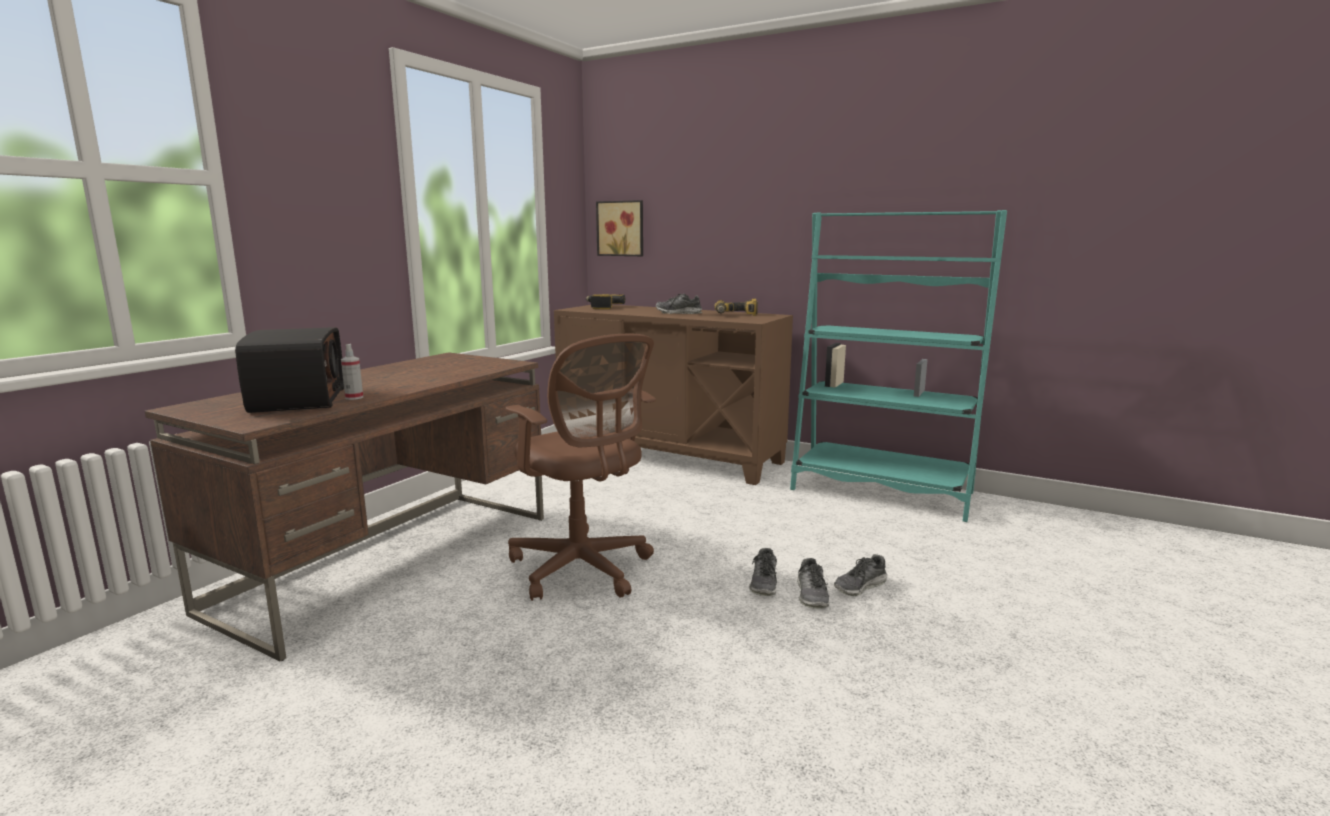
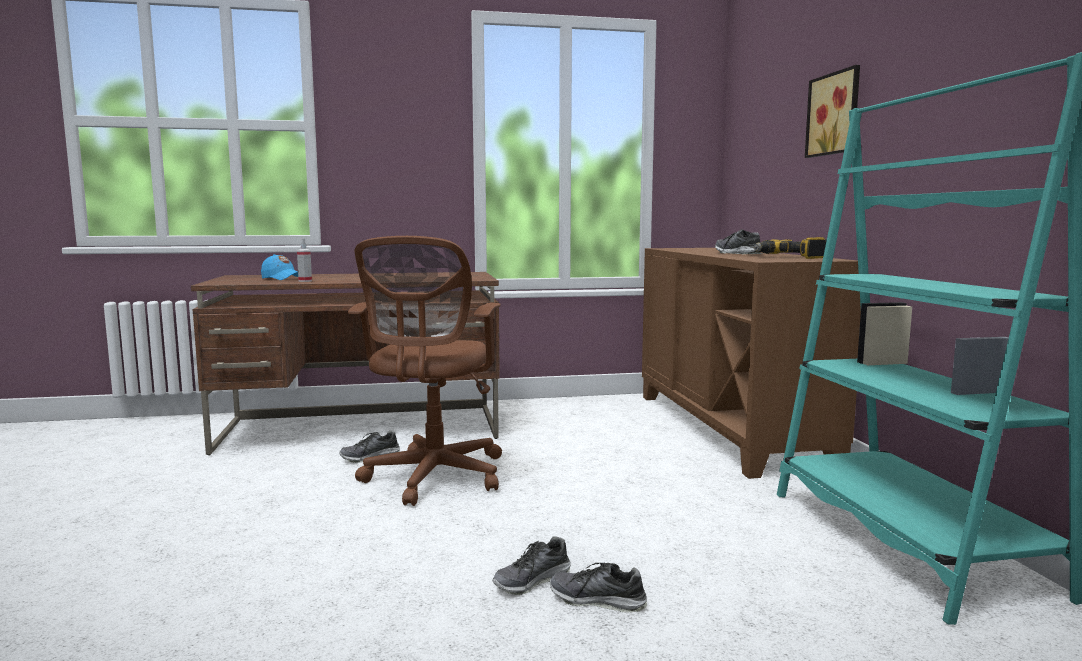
camera: 50 degrees right, 5 degrees down
radio [235,327,344,413] -> blue cap [261,254,298,280]
power drill [585,294,625,309] -> none
picture [596,200,643,256] -> picture moved to [805,65,860,158]
shoe [749,548,777,596] -> shoe moved to [339,431,400,463]

